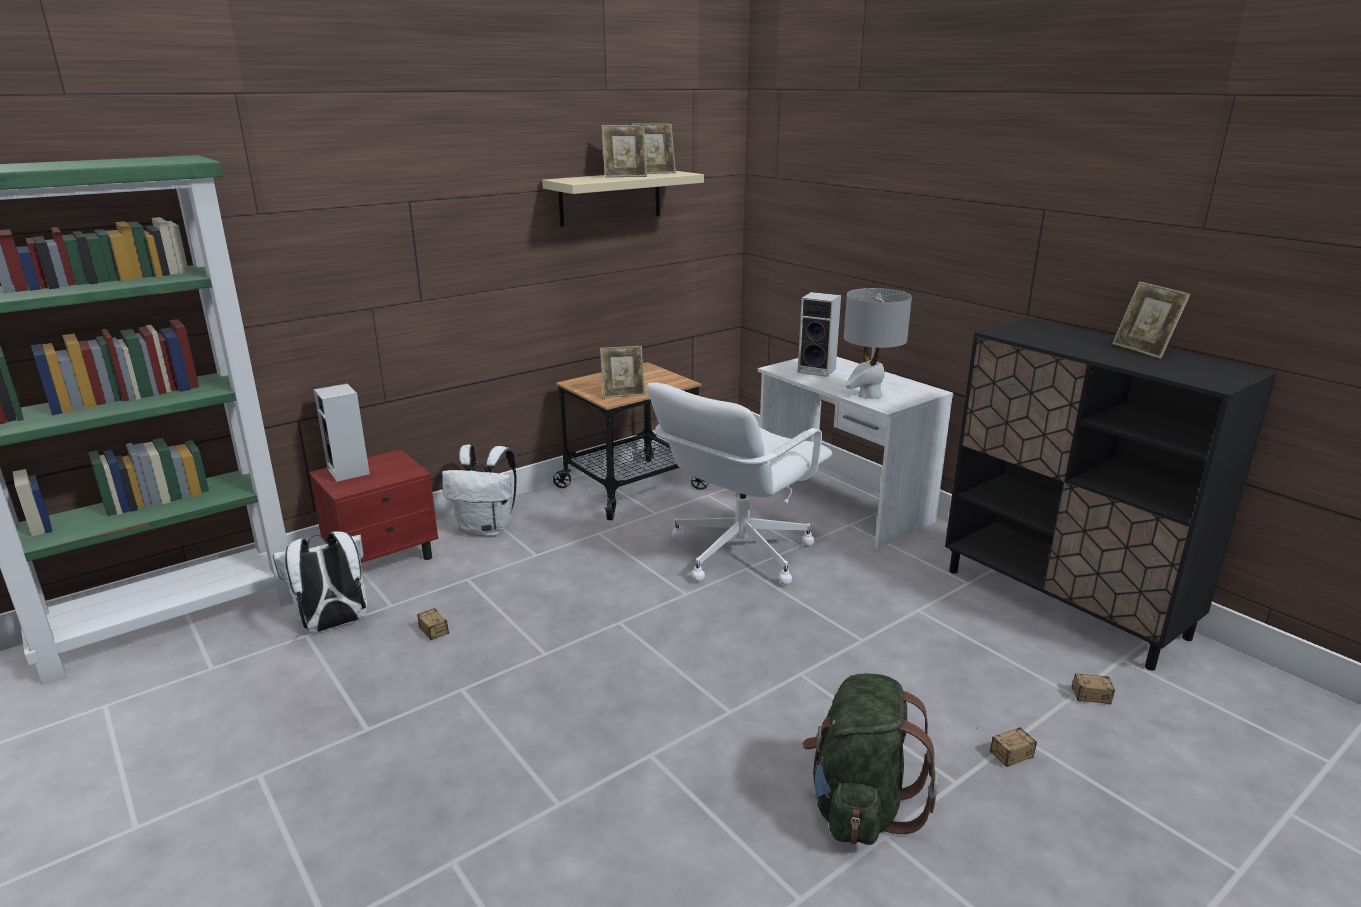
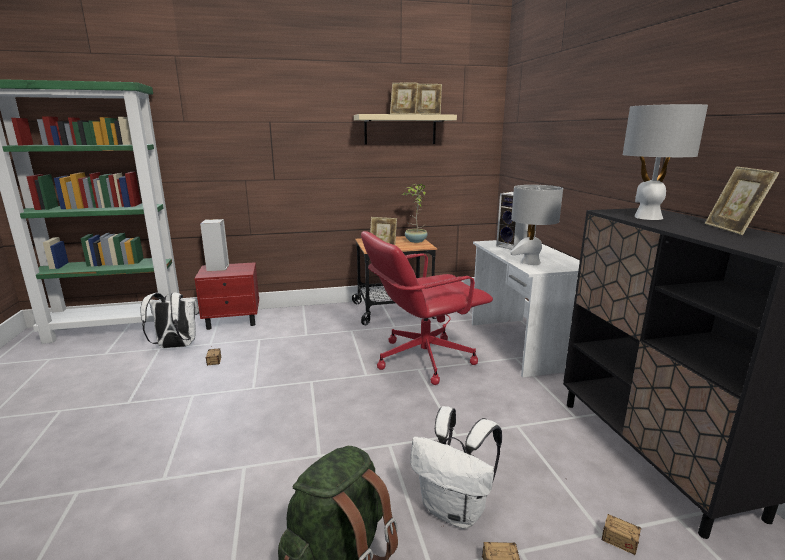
camera: 25 degrees right, 5 degrees down
white backpack [442,445,517,537] -> white backpack moved to [410,406,502,529]
white office chair [647,382,832,585] -> red office chair [361,231,493,385]
none -> potted plant [402,184,428,243]
none -> grey table lamp [623,104,708,220]

